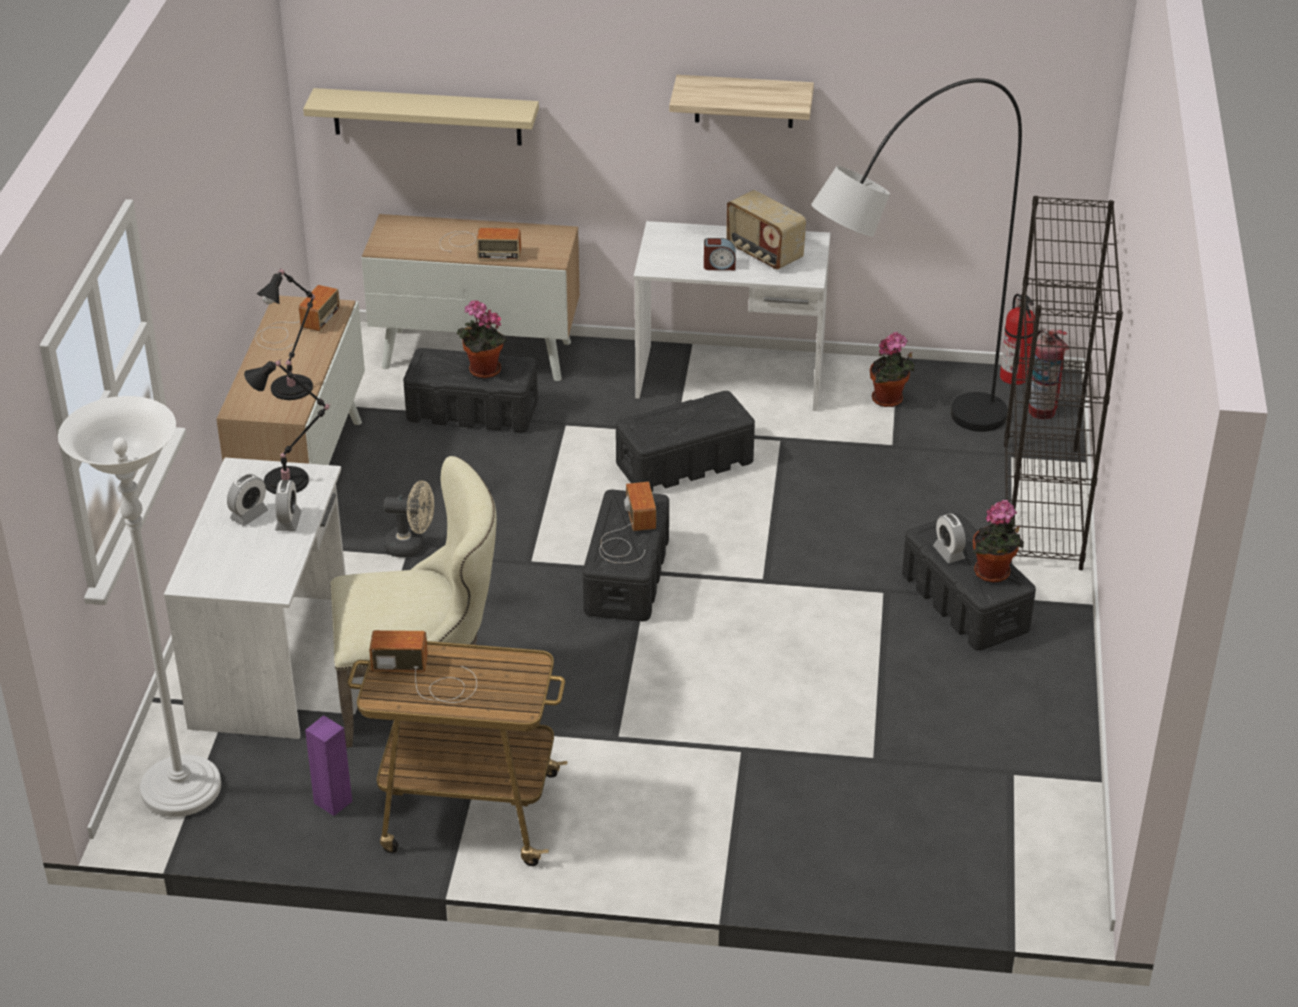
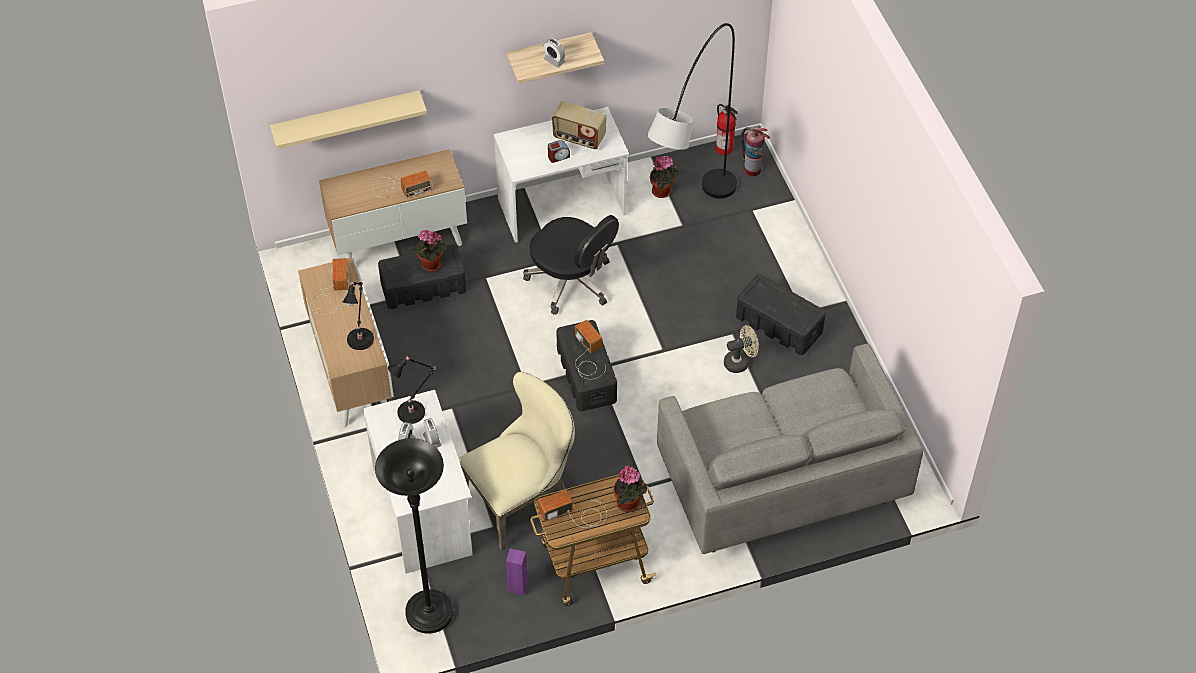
camera: 25 degrees left, 15 degrees up
white floor lamp [58,396,221,817] -> black floor lamp [375,438,453,634]
beige fan [383,480,434,558] -> beige fan moved to [724,325,759,373]
black storage box [616,391,755,492] -> black office chair [523,215,619,315]
alarm clock [933,514,966,563] -> alarm clock moved to [544,38,566,68]
potted plant [973,500,1024,583] -> potted plant moved to [613,466,647,512]
black bookcase [1004,196,1123,570] -> none
none -> grey sofa [657,344,924,554]

